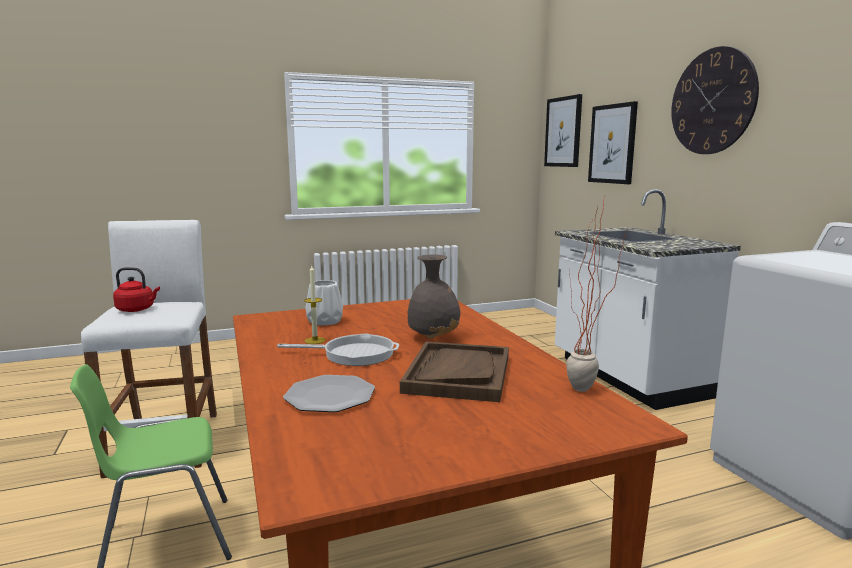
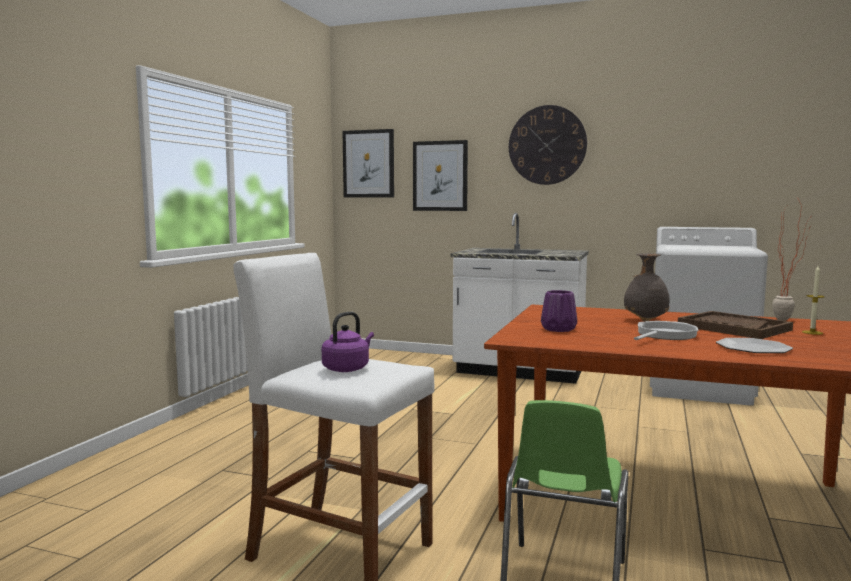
camera: 50 degrees left, 5 degrees down
red kettle [113,267,160,312] -> purple kettle [322,312,374,372]
candle [304,266,326,344] -> candle moved to [802,266,824,335]
white vase [305,280,343,326] -> purple vase [541,290,577,332]

